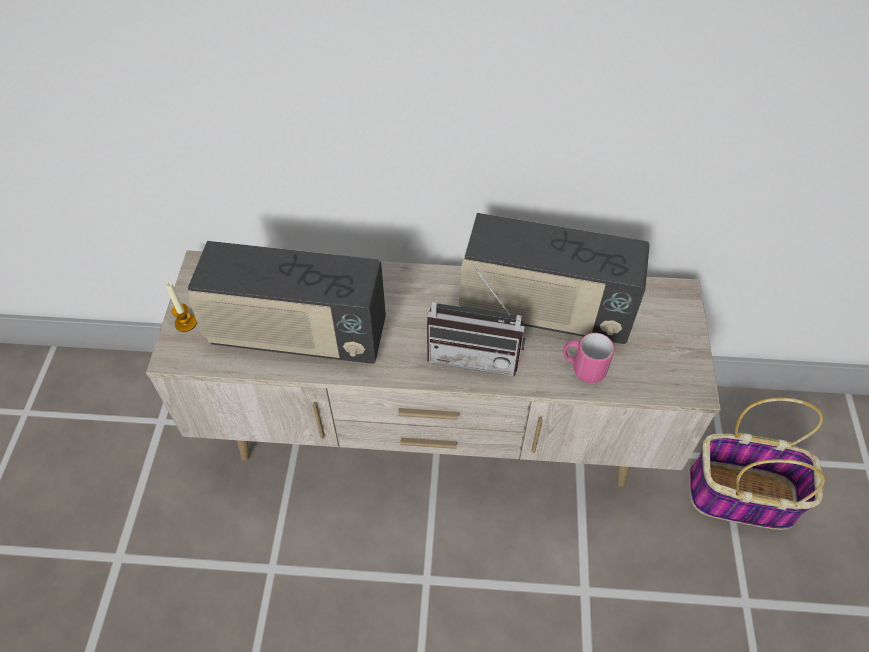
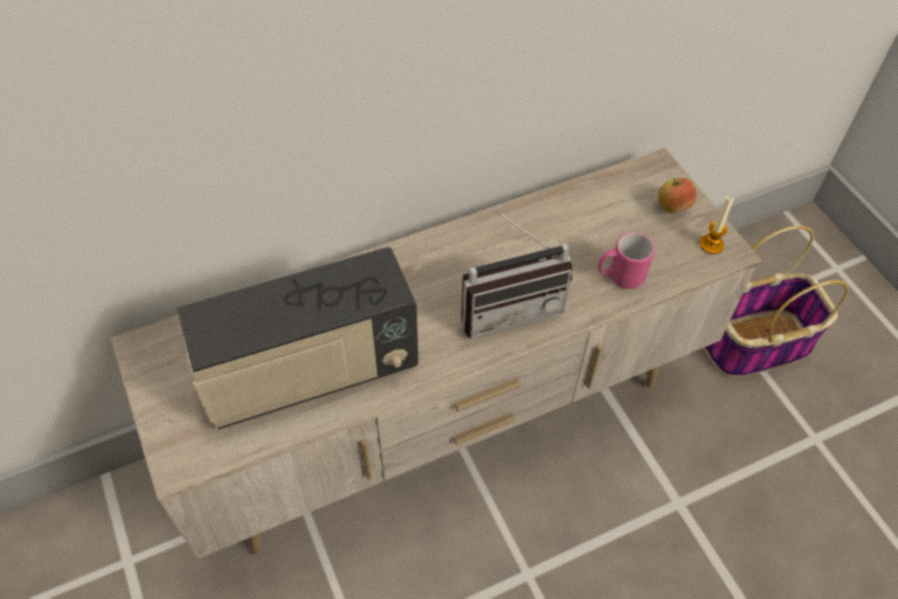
camera: 30 degrees left, 0 degrees up
candle [166,283,197,332] -> candle moved to [699,196,734,254]
radio [459,213,650,344] -> none
none -> apple [658,178,697,214]

